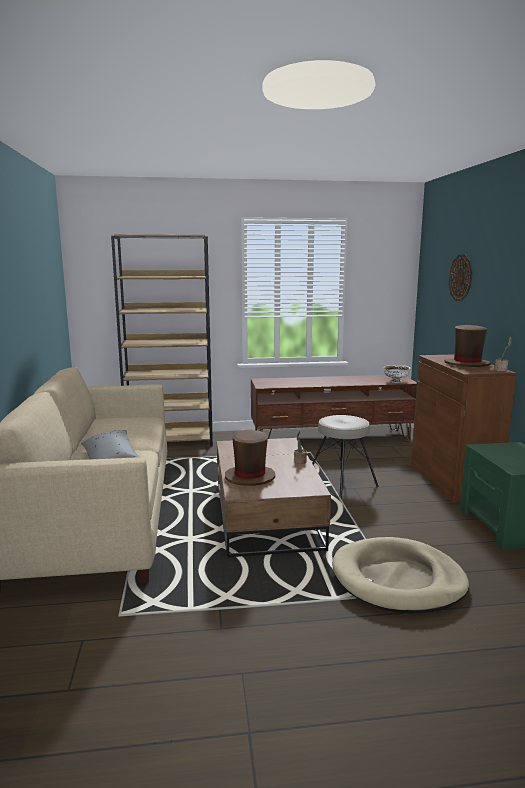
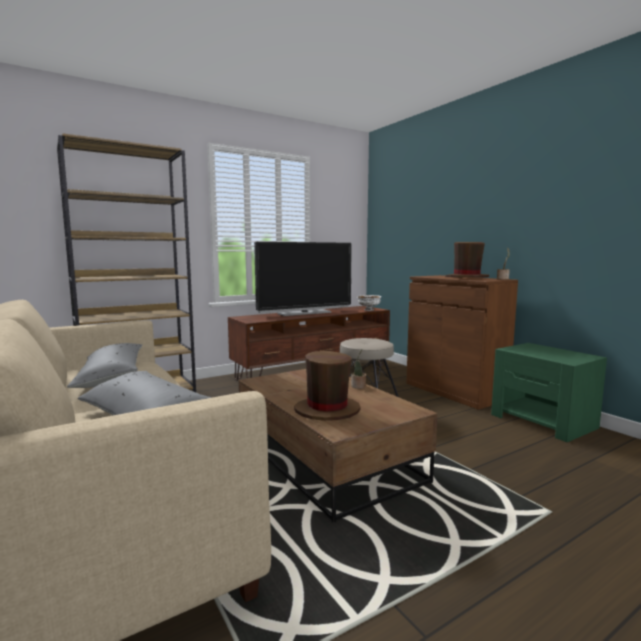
camera: 25 degrees left, 5 degrees down
beige dog bed [332,537,469,613] -> none
wall clock [449,255,472,301] -> none
none -> grey pillow [67,343,142,388]
none -> television [254,242,352,316]

